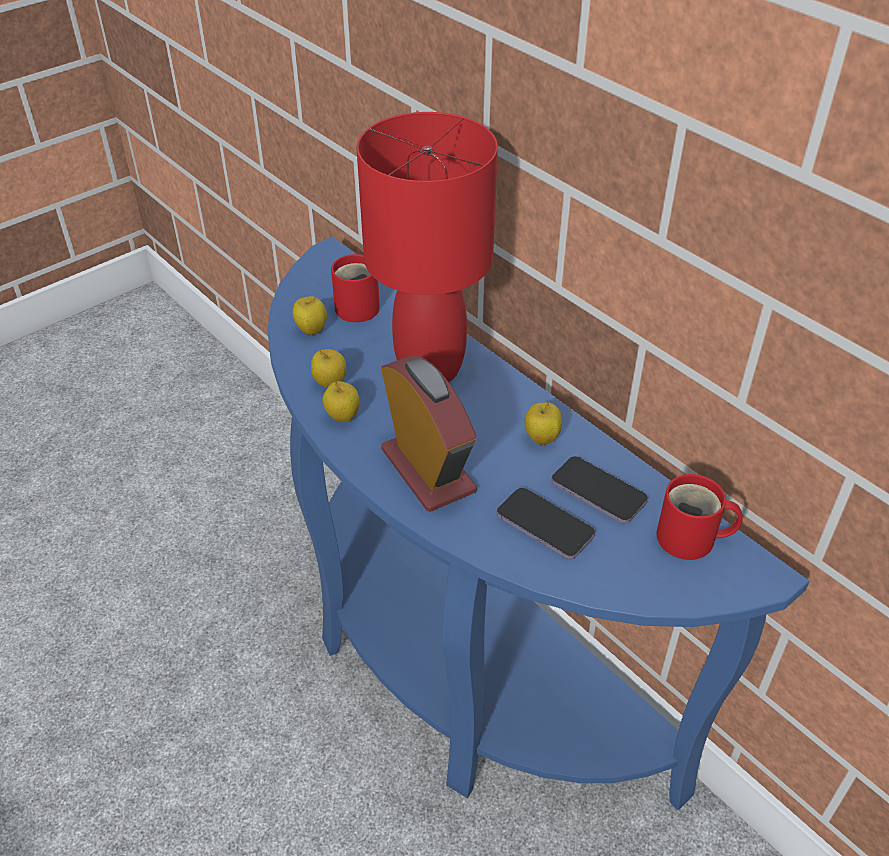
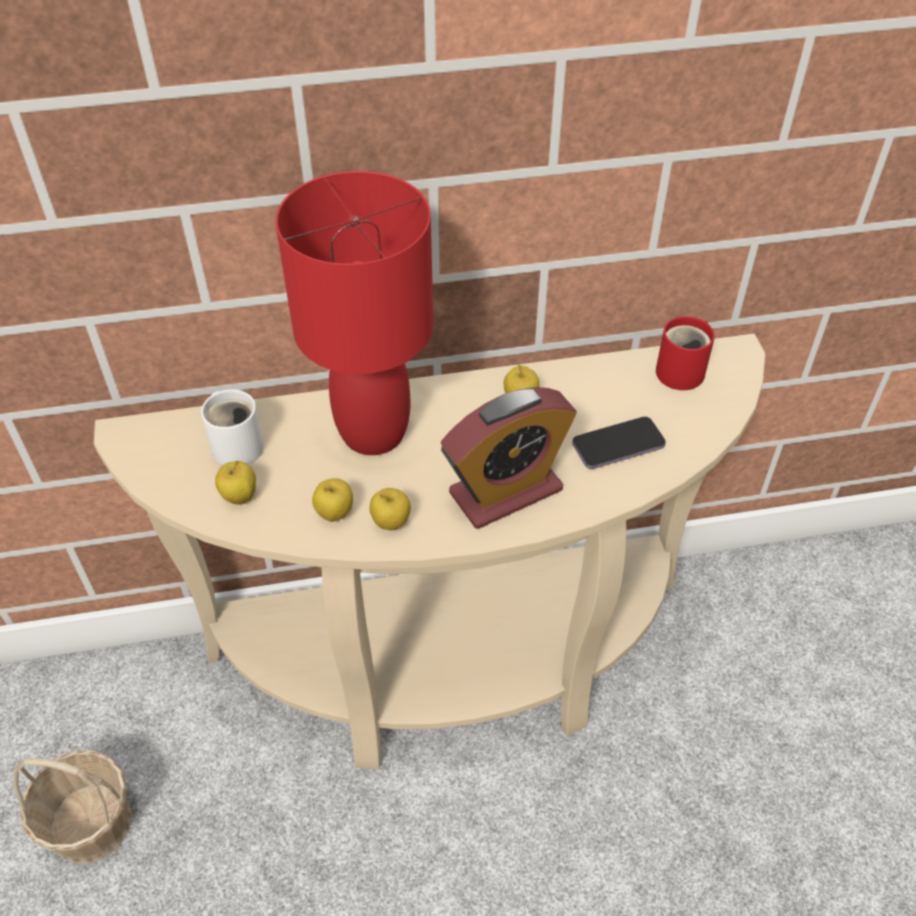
camera: 60 degrees left, 5 degrees up
blue console table [267,237,809,810] -> beige console table [94,334,766,770]
red mug [331,254,380,322] -> white mug [201,389,264,465]
alarm clock [381,355,477,512] -> alarm clock turned 150 degrees clockwise [441,387,577,529]
phone [551,456,648,524] -> none
none -> basket [14,751,132,864]

